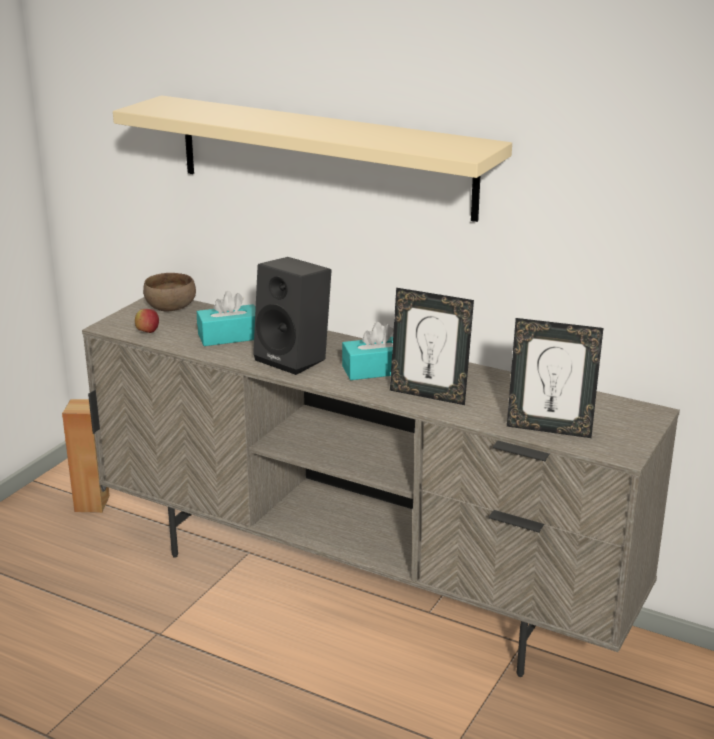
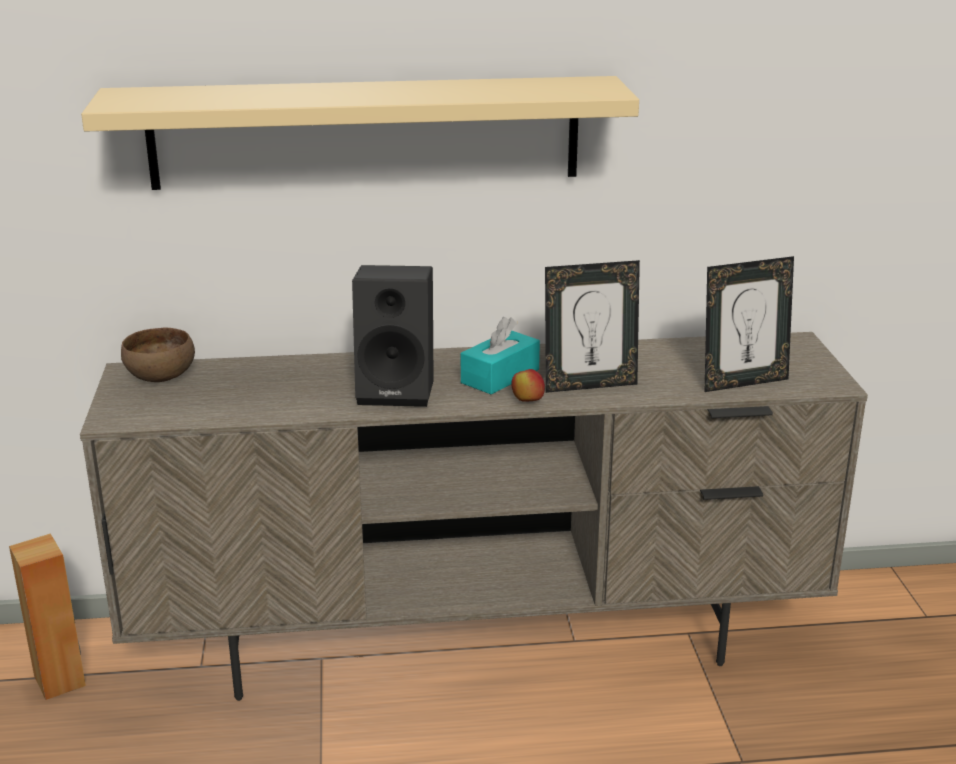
camera: 35 degrees left, 0 degrees up
apple [135,309,159,333] -> apple moved to [511,369,545,402]
turquoise tissue box [197,291,256,346] -> none

